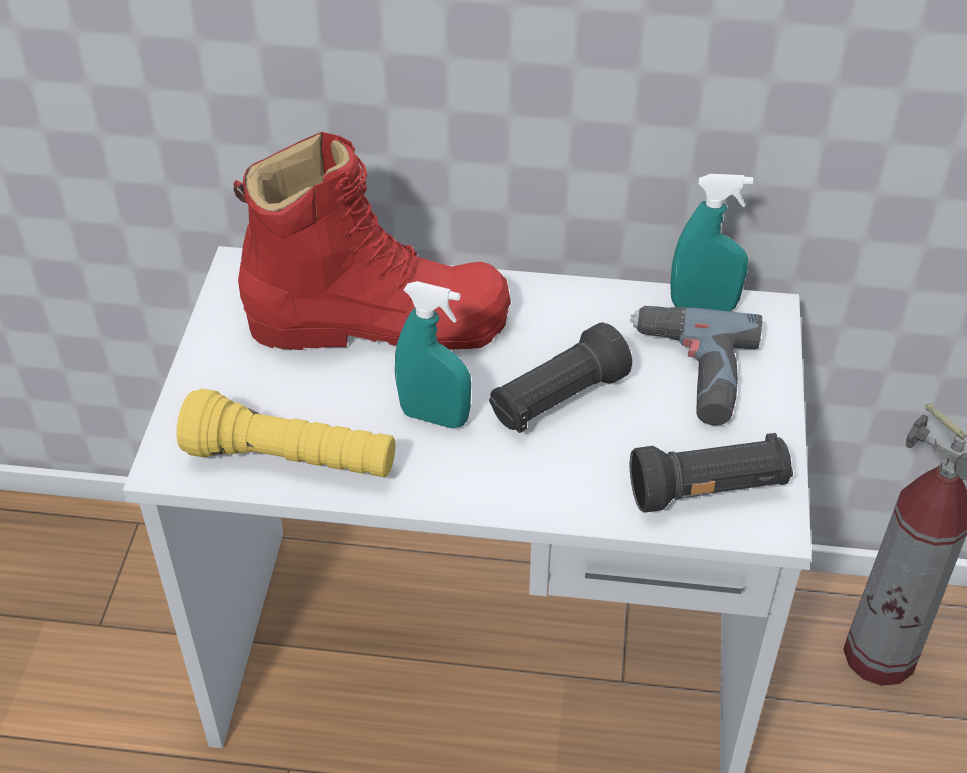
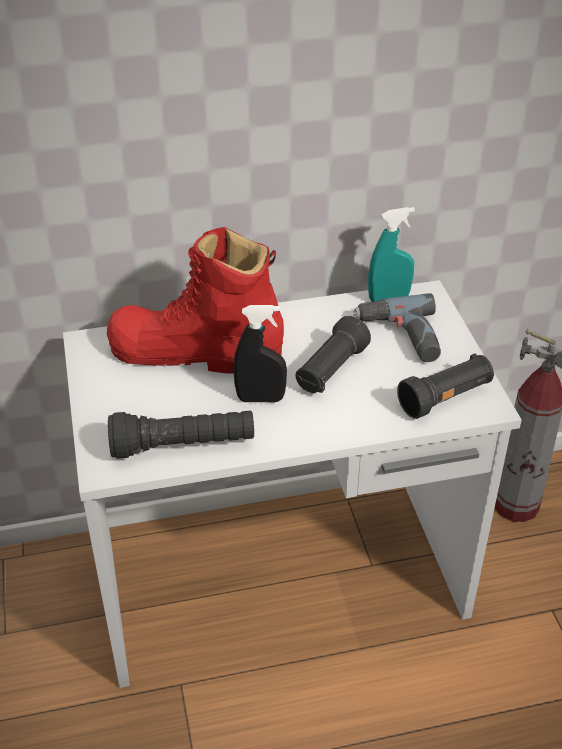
camera: 20 degrees left, 5 degrees down
yellow flashlight [177,389,395,477] -> black flashlight [108,411,254,459]
red boot [233,132,511,350] -> red boot turned 150 degrees counterclockwise [107,227,284,373]
turquoise spray bottle [395,281,471,429] -> black spray bottle [234,305,287,402]

